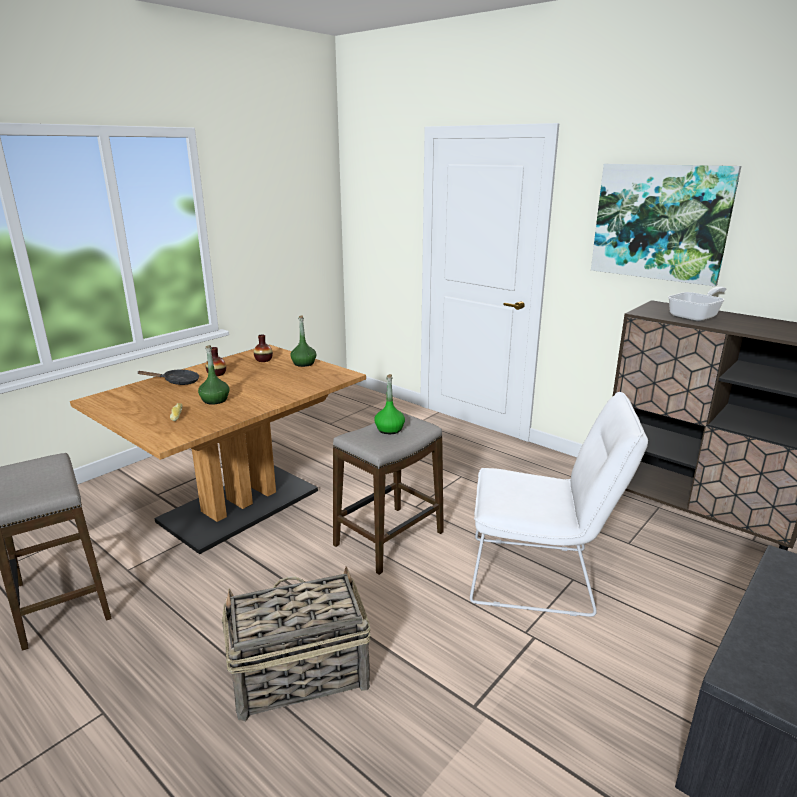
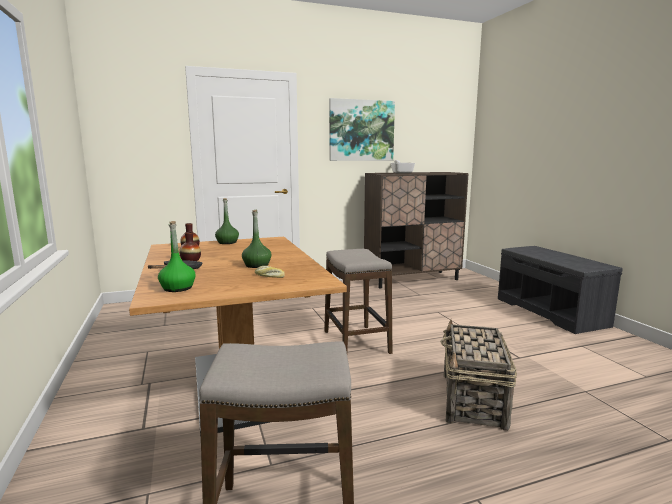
camera: 60 degrees left, 10 degrees down
green bottle [374,374,405,434] -> green bottle moved to [158,221,196,292]
white chair [470,392,648,617] -> none

